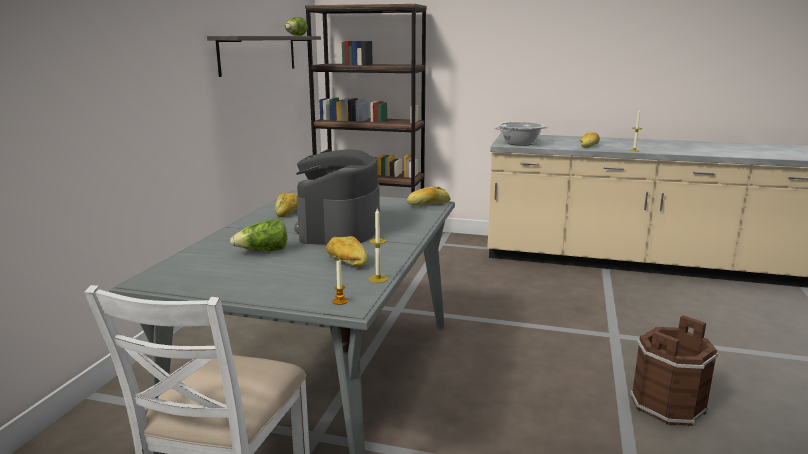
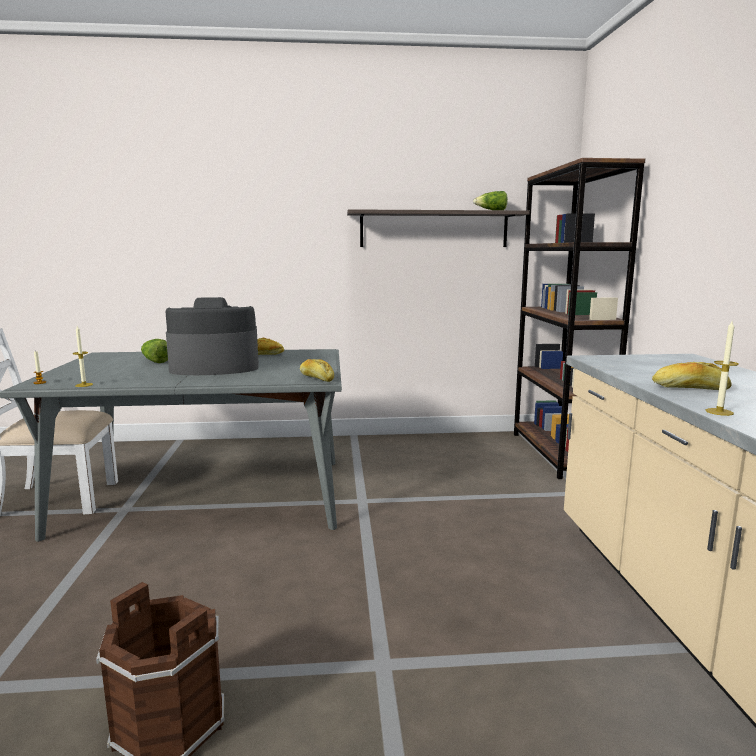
camera: 70 degrees right, 5 degrees down
bread [326,236,368,267] -> none
cooking pot [494,122,548,146] -> none

